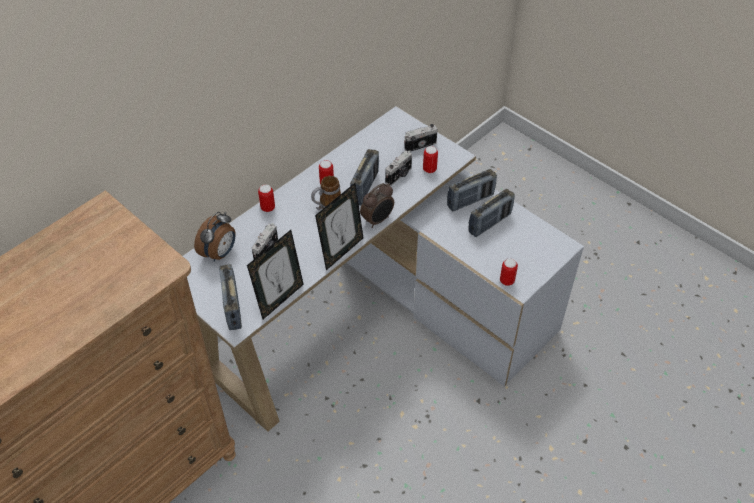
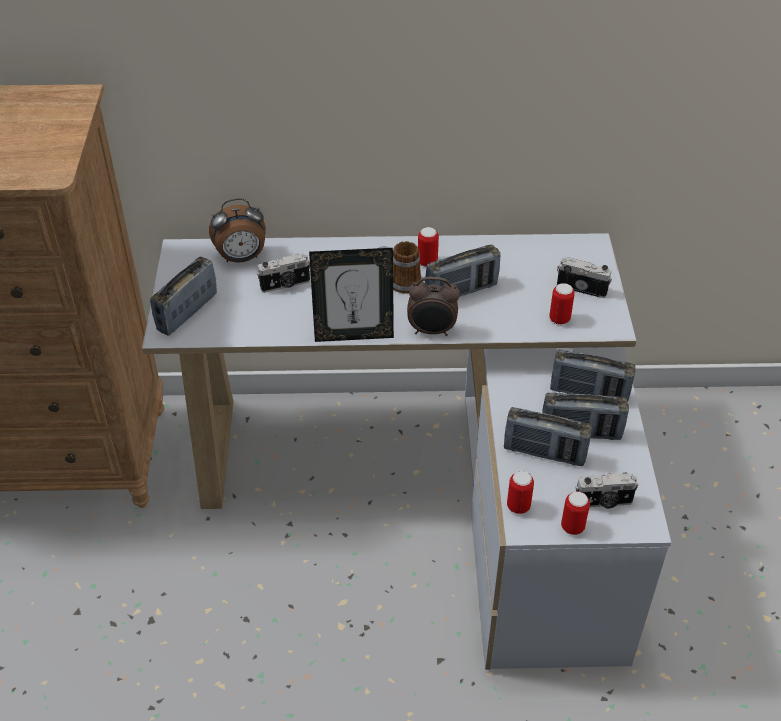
camera: 45 degrees right, 5 degrees down
picture frame [247,230,304,319] -> none
can [258,185,275,212] -> can moved to [561,491,590,535]
camera [385,151,412,186] -> camera moved to [575,473,638,508]
none -> radio [504,407,592,466]

